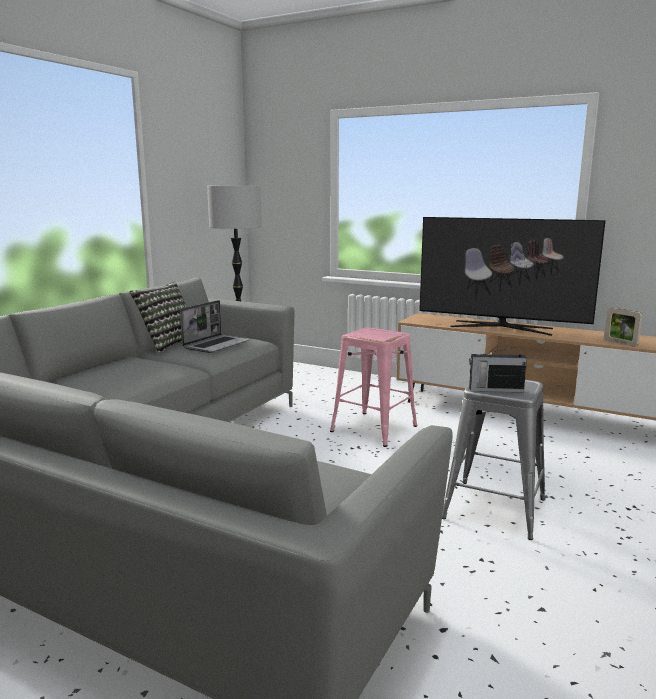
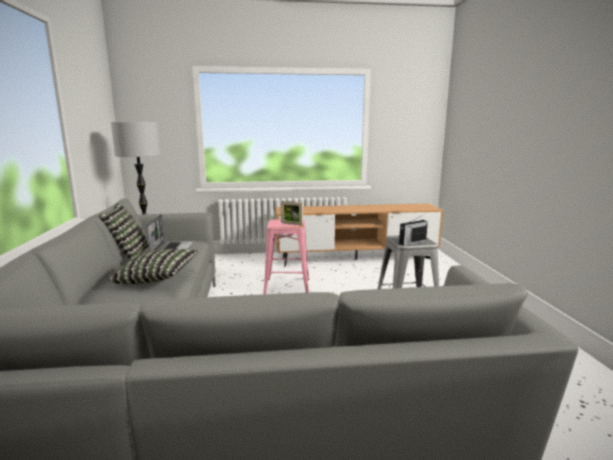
camera: 35 degrees left, 0 degrees up
television [419,217,605,336] -> none
picture frame [604,308,642,347] -> picture frame moved to [281,201,303,225]
none -> pillow [109,249,199,284]

